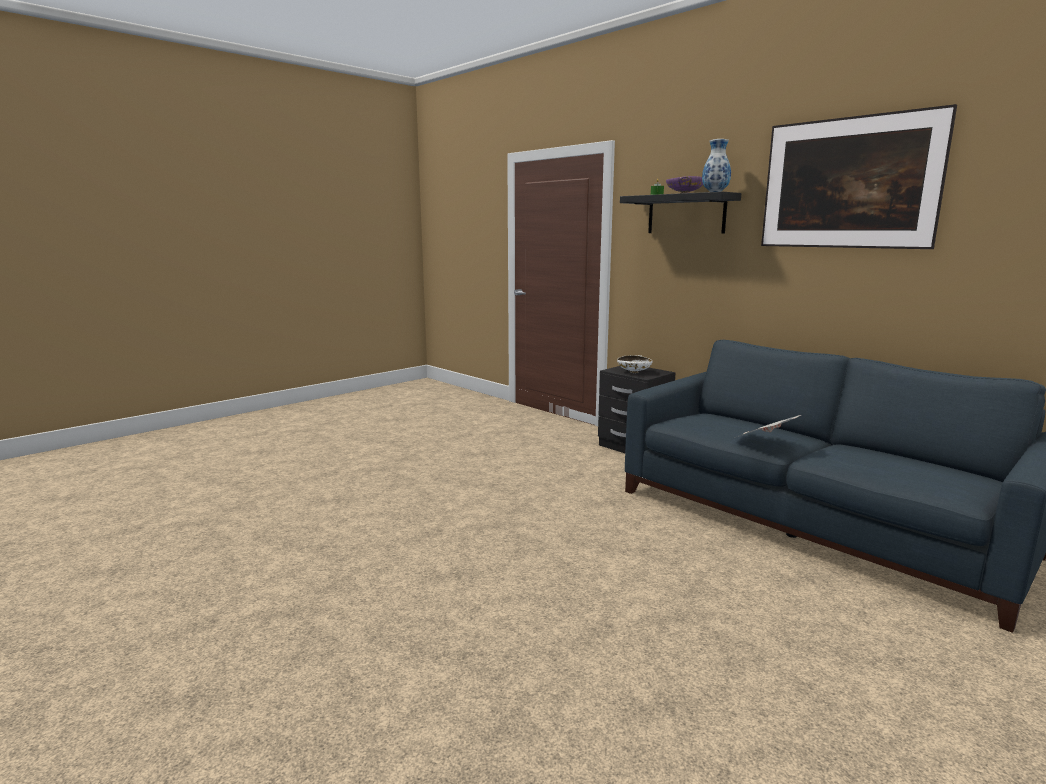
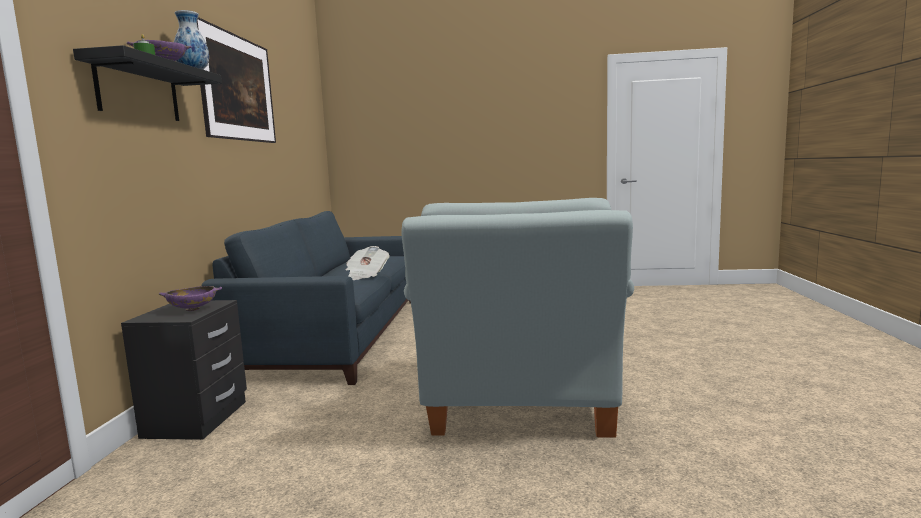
camera: 130 degrees left, 5 degrees down
white bowl [617,355,653,373] -> purple bowl [159,286,222,311]
none -> grey armchair [402,198,634,438]

